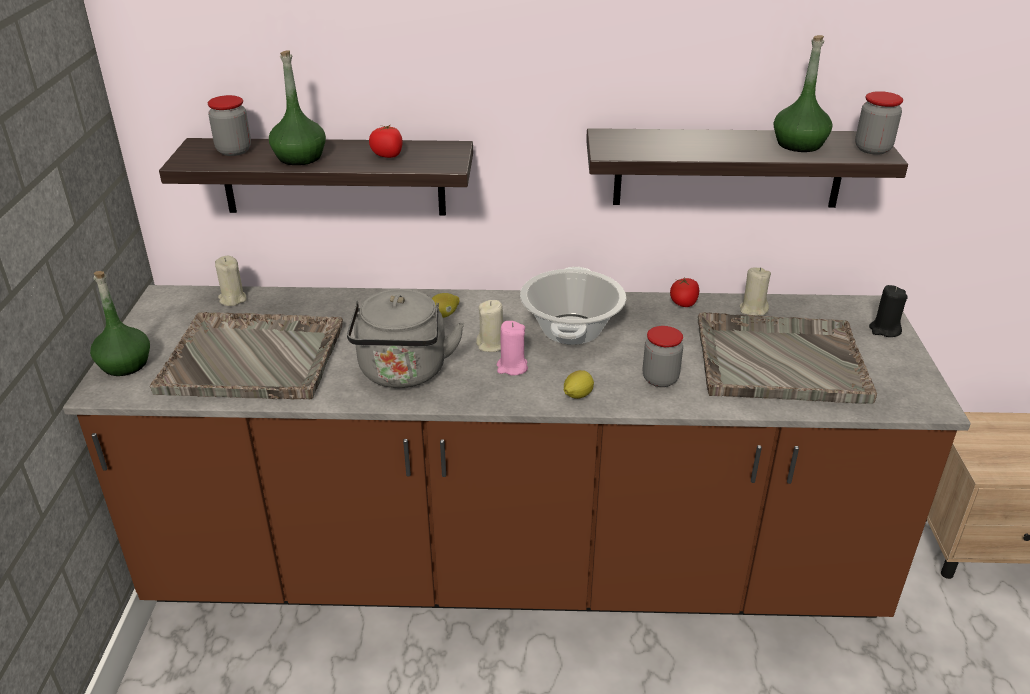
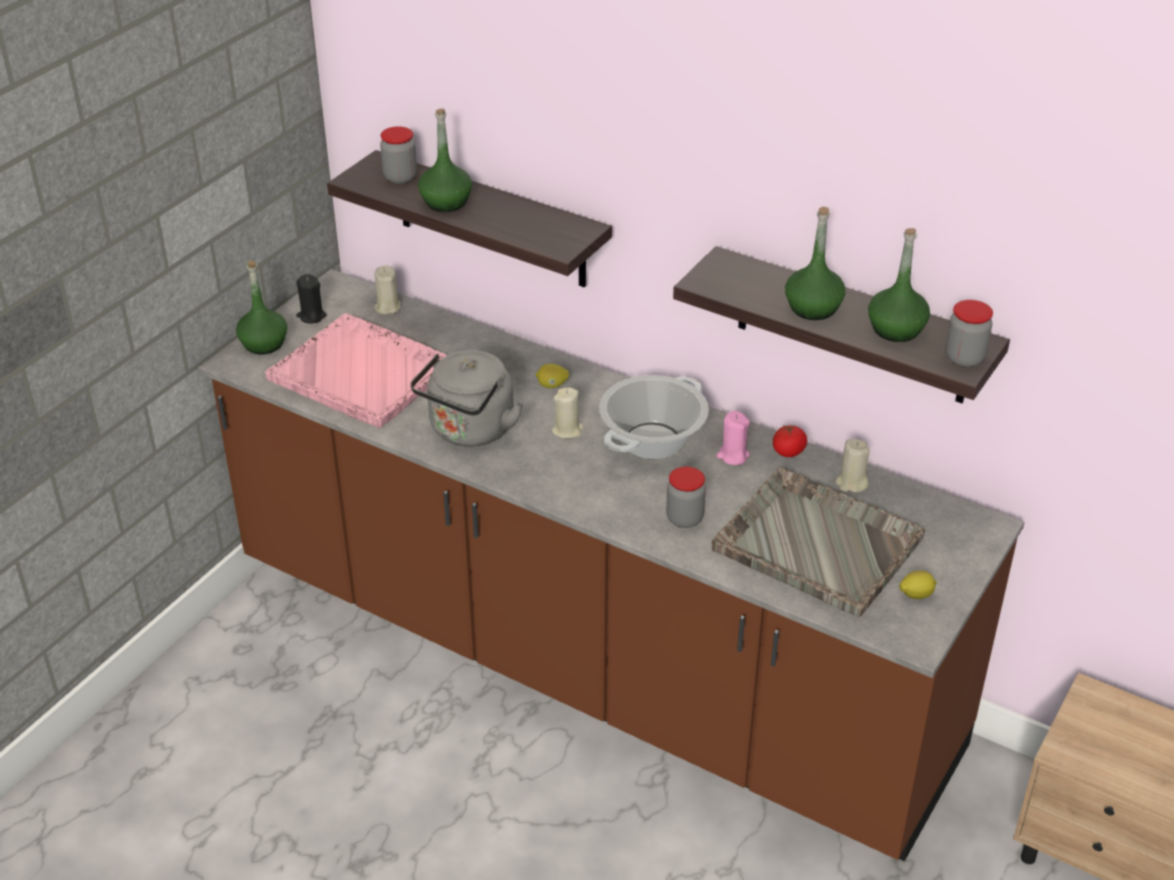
camera: 30 degrees right, 5 degrees up
grey tray [150,312,343,399] -> pink tray [265,313,447,428]
tomato [369,124,403,158] -> none
pink candle [496,321,528,375] -> pink candle moved to [716,411,750,465]
lemon [564,370,594,399] -> lemon moved to [899,570,937,599]
black candle [869,285,908,337] -> black candle moved to [296,274,327,324]
none -> green bottle [785,207,846,320]

